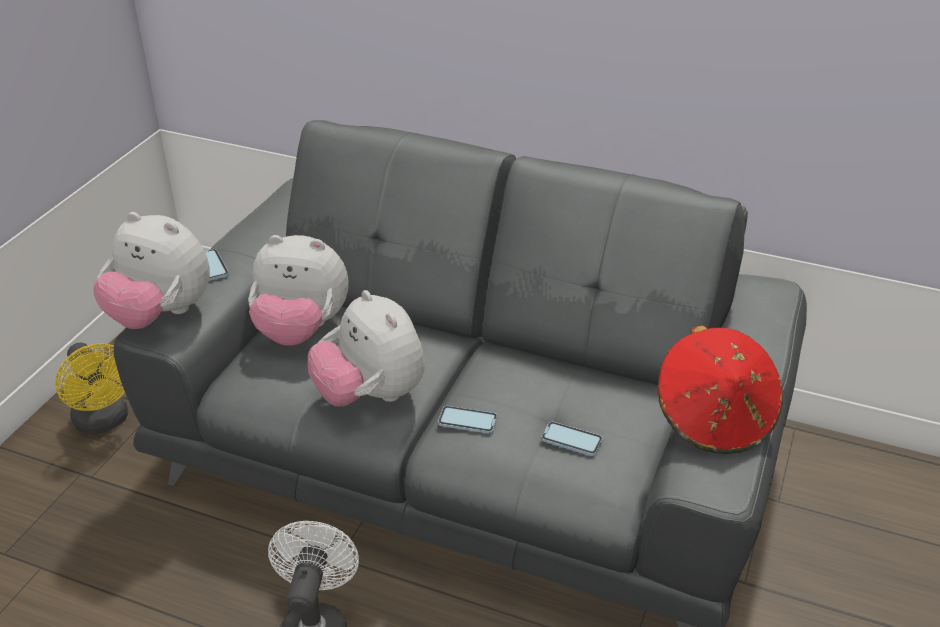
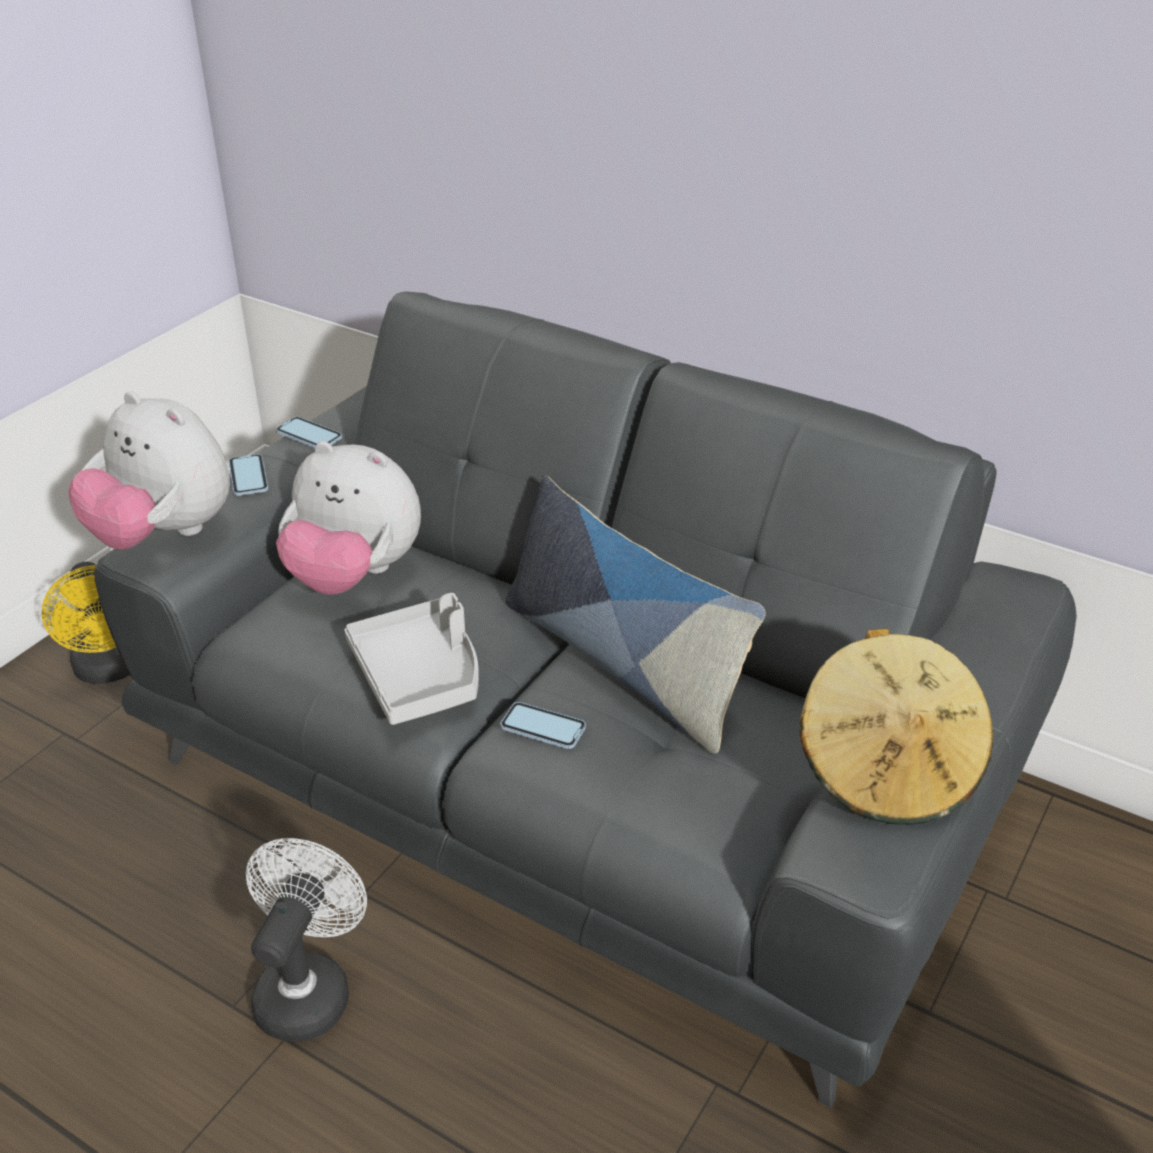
camera: 10 degrees right, 0 degrees up
plush toy [308,290,425,407] -> grey tray [344,593,479,725]
phone [541,421,603,456] -> phone moved to [276,417,342,448]
red hat [658,325,783,454] -> beige hat [799,629,993,825]
none -> pillow [505,476,766,754]

